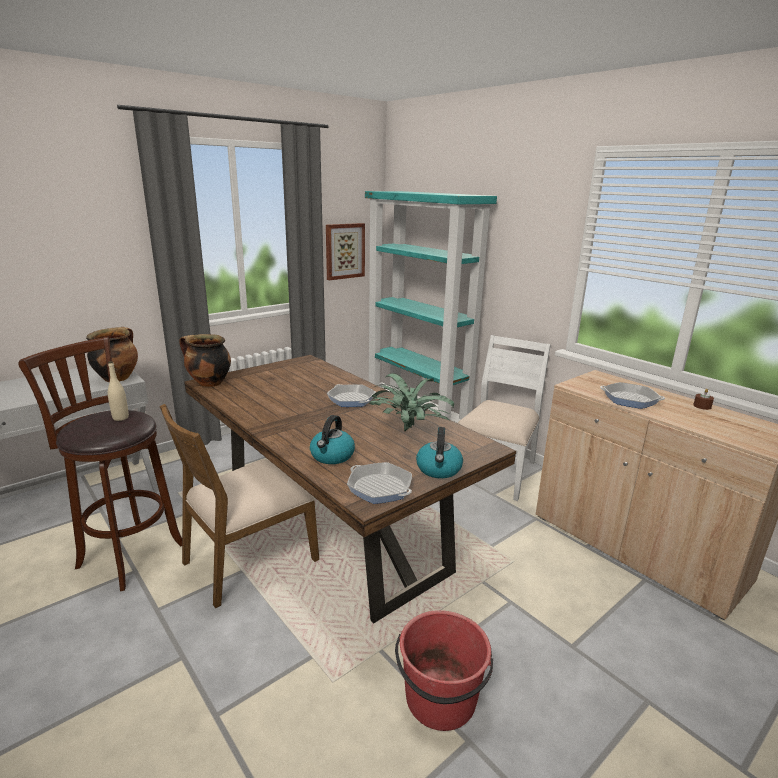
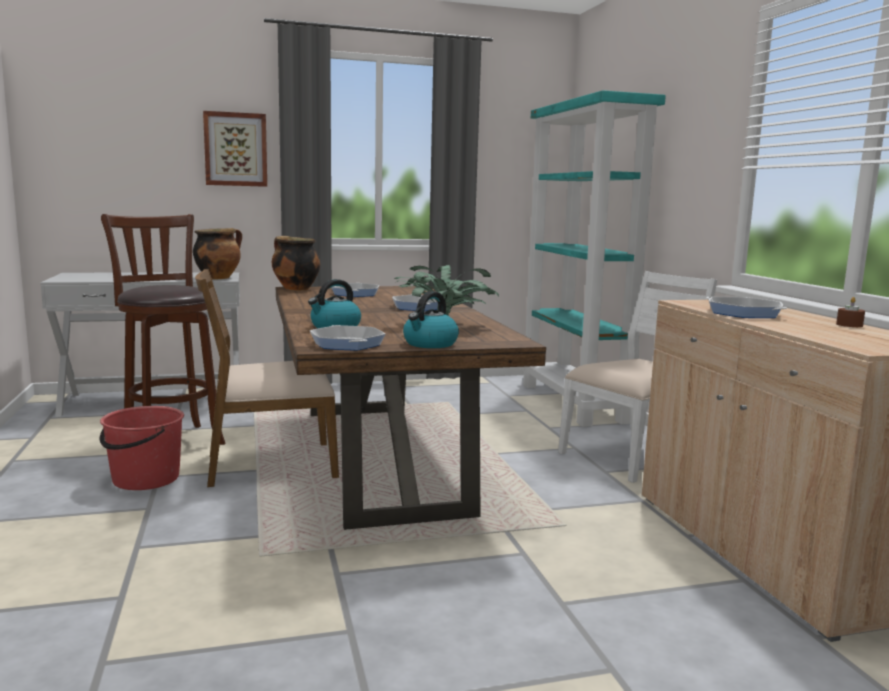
camera: 25 degrees right, 10 degrees down
beige bottle [108,361,129,421] -> none
picture [326,223,365,280] -> picture moved to [203,111,267,187]
red bucket [395,610,493,731] -> red bucket moved to [100,406,184,490]
none -> frying pan [331,283,379,297]

